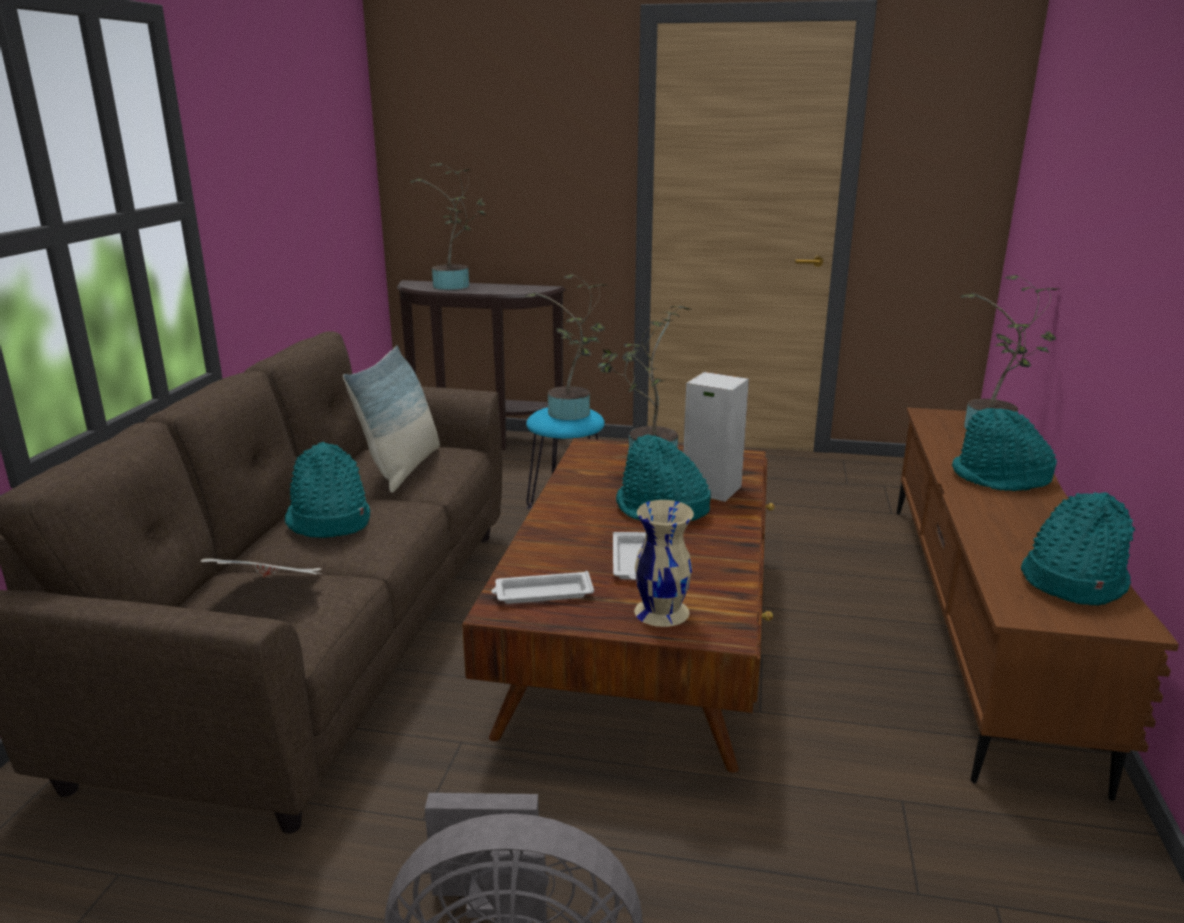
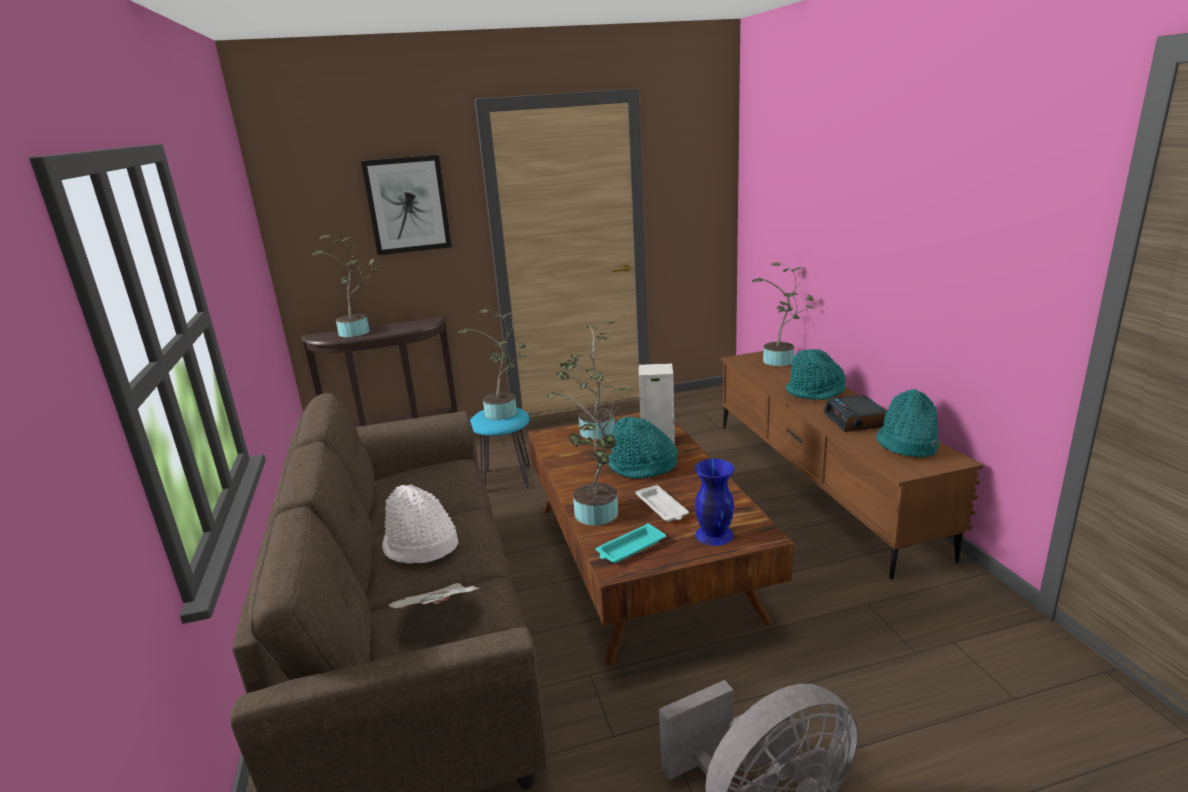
camera: 25 degrees left, 0 degrees up
turquoise hat [285,442,370,538] -> white hat [382,485,458,564]
pillow [343,345,440,493] -> none
white tray [491,571,594,604] -> turquoise tray [596,523,666,563]
beige vase [634,500,694,627] -> blue vase [695,459,734,546]
none -> picture [361,155,452,255]
none -> potted plant [546,372,632,526]
none -> alarm clock [824,395,887,432]

